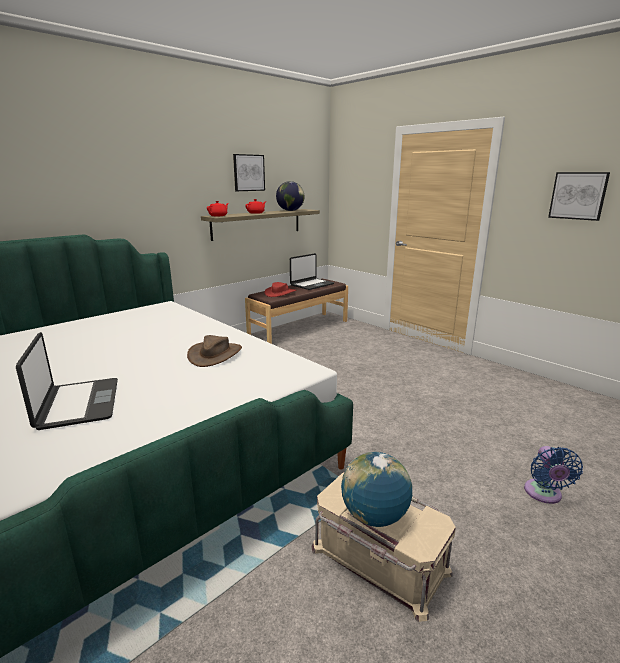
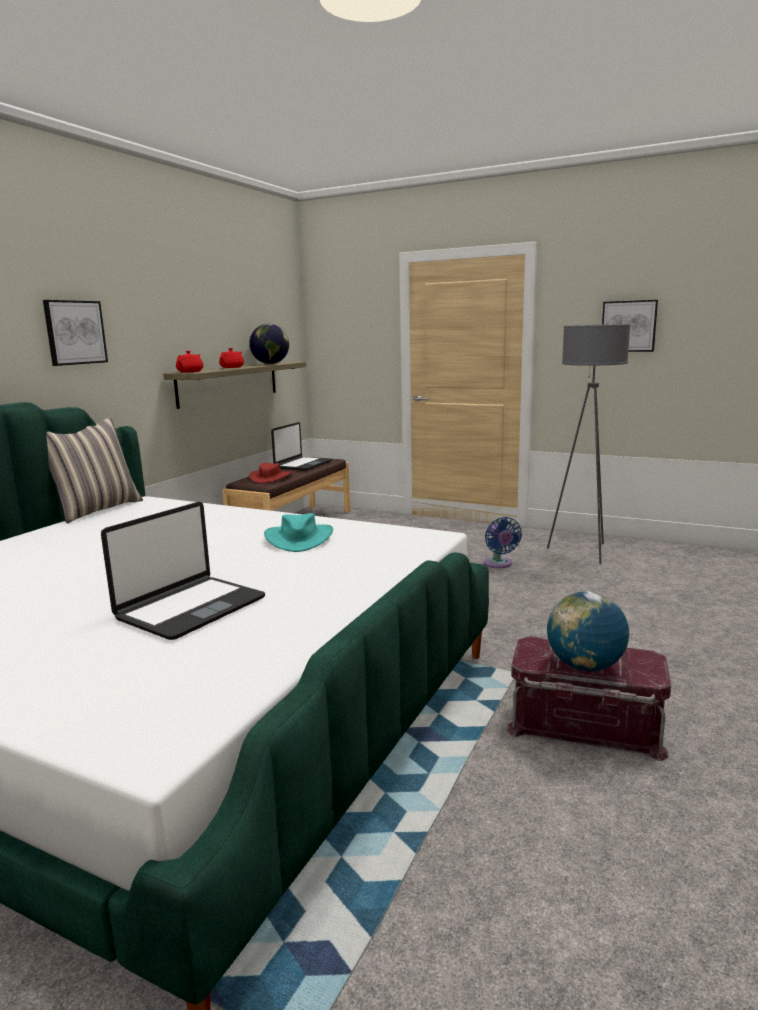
camera: 20 degrees left, 5 degrees down
laptop [16,332,118,430] -> laptop turned 75 degrees clockwise [101,502,265,640]
brown hat [187,335,242,367] -> turquoise hat [264,513,333,552]
picture [233,154,265,191] -> picture moved to [43,300,108,366]
beige storage box [311,472,456,622] -> red storage box [506,636,671,761]
blue fan [524,446,583,504] -> blue fan moved to [484,517,522,568]
none -> pillow [47,418,143,523]
none -> grey floor lamp [547,324,631,564]

